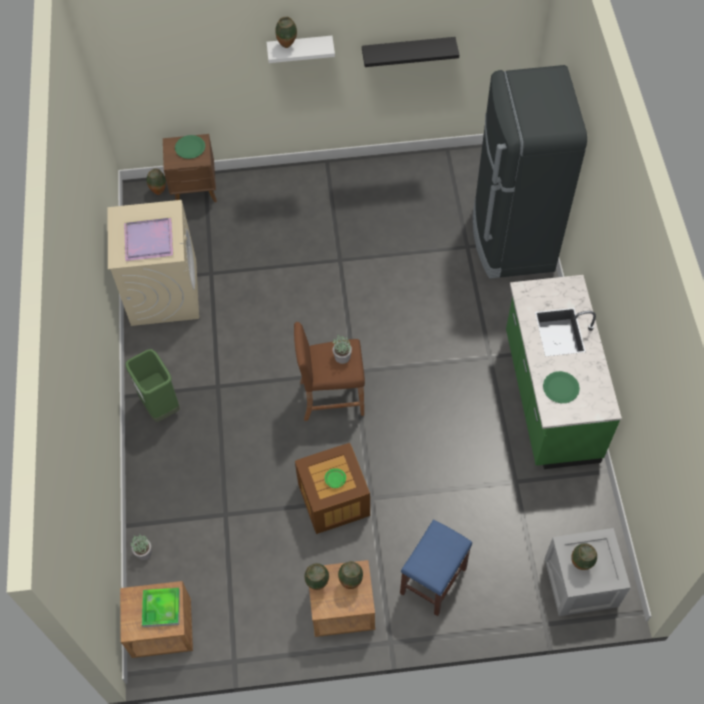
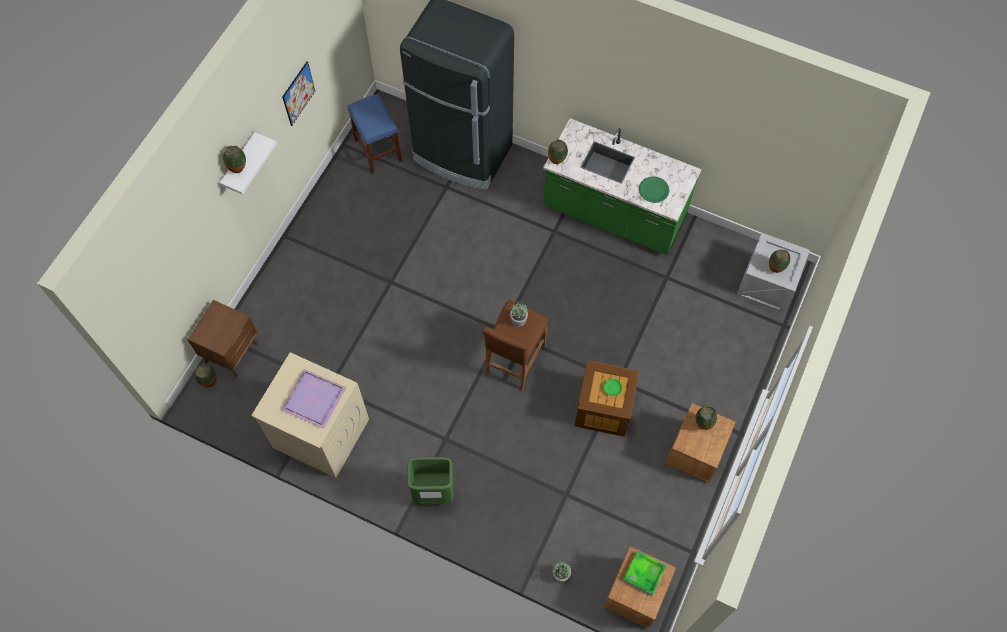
camera: 60 degrees left, 5 degrees up
green plate [175,135,205,159] -> none
vase [304,563,329,590] -> vase moved to [548,139,568,164]
black shelf [362,37,459,67] -> picture [282,61,315,126]
blue stool [400,519,472,616] -> blue stool moved to [347,94,402,173]

